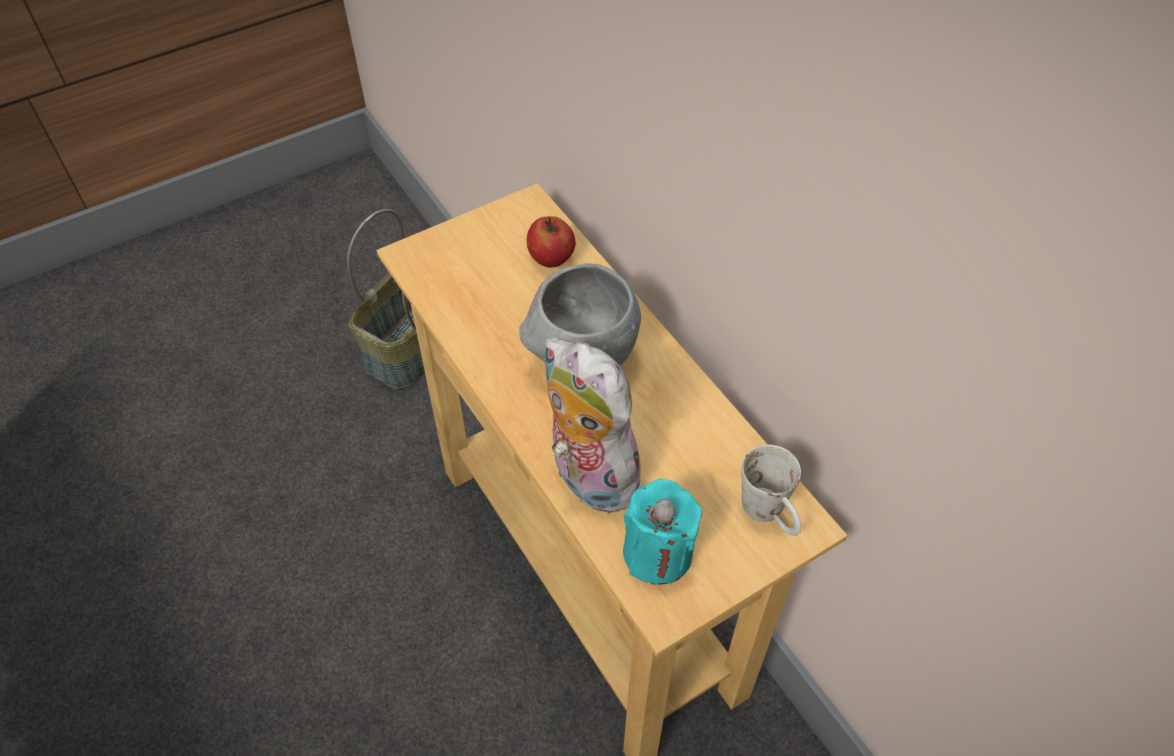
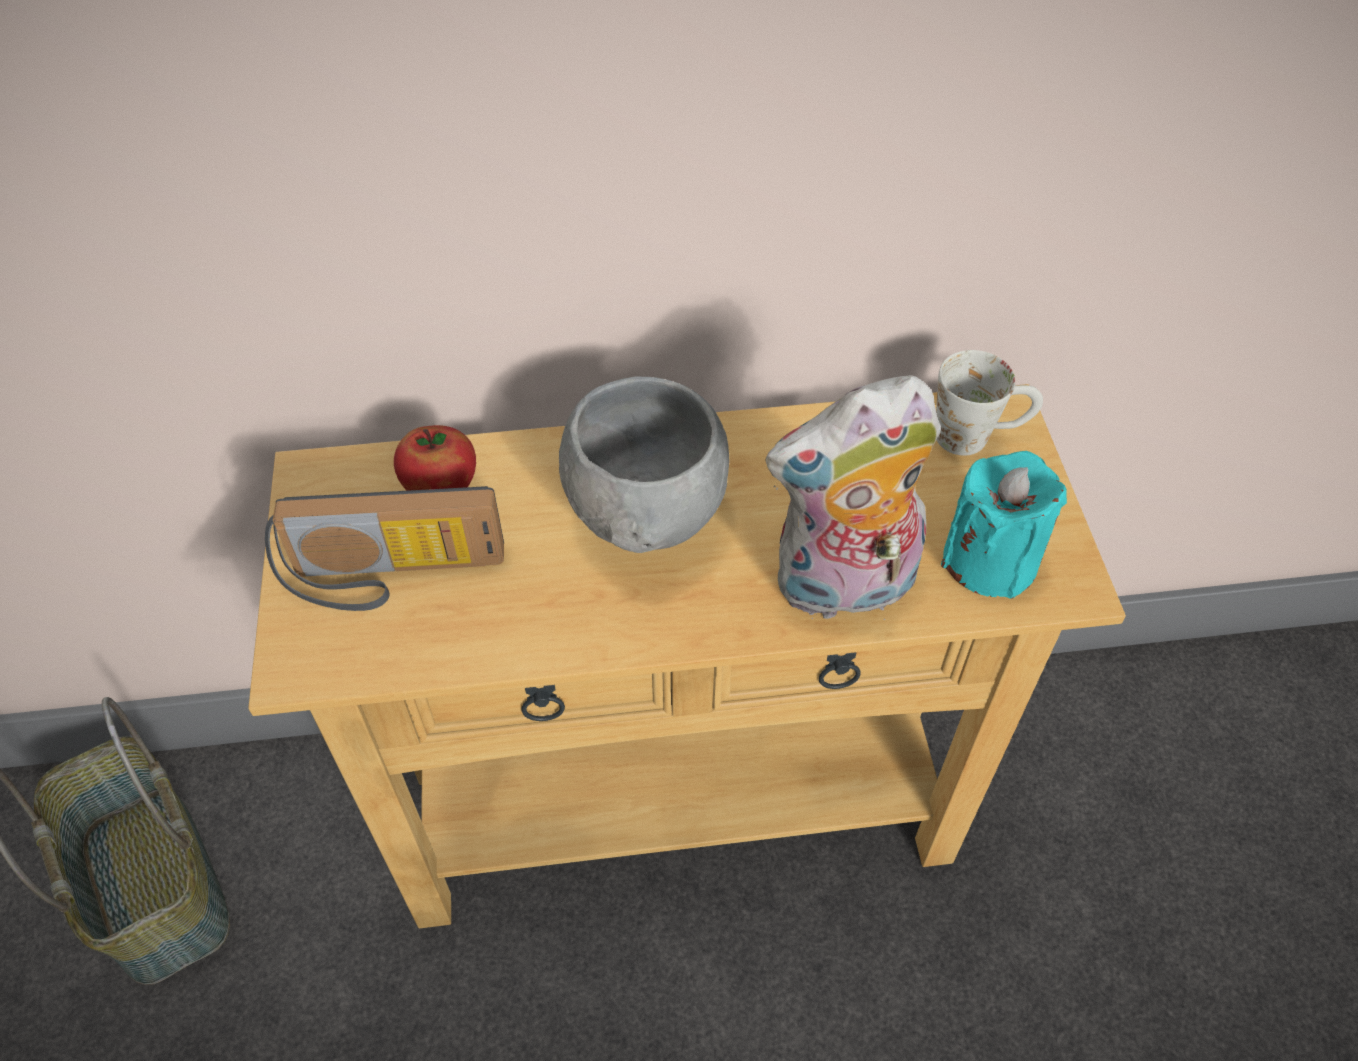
camera: 65 degrees left, 0 degrees up
none -> radio [265,486,504,611]

